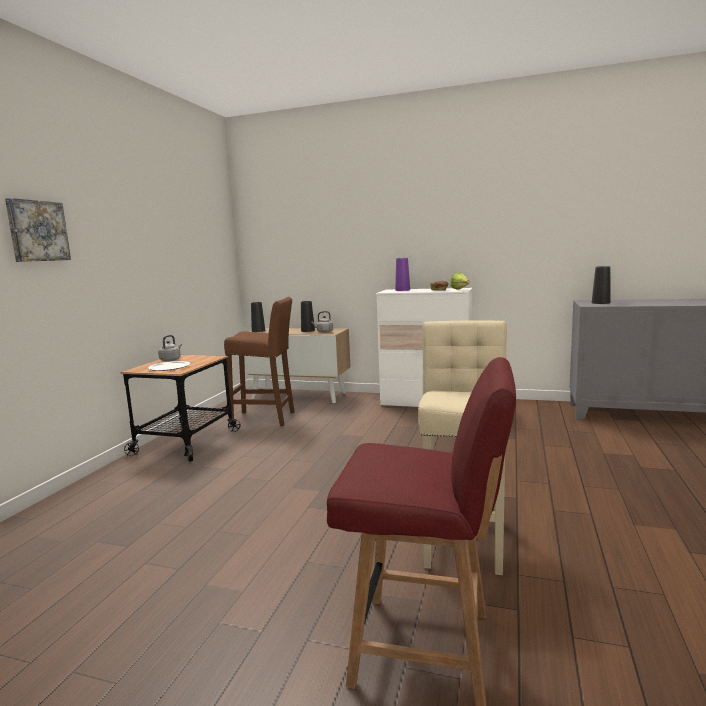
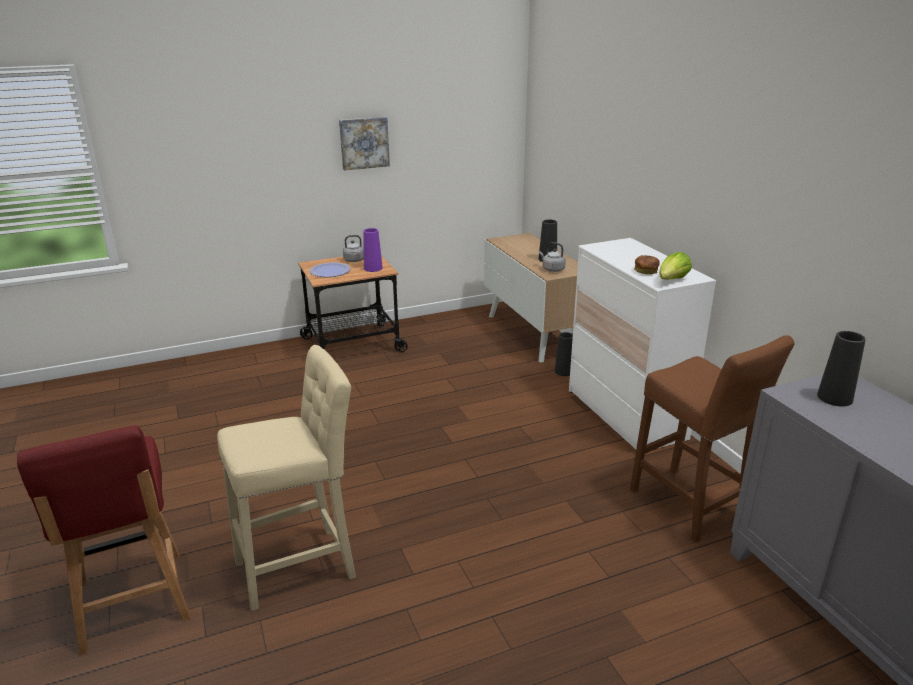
camera: 50 degrees right, 15 degrees up
picture [5,198,71,262] -> picture moved to [339,117,390,171]
brown stool [224,297,295,426] -> brown stool moved to [630,335,794,543]
black vase [251,302,265,332] -> black vase moved to [555,332,573,376]
purple vase [395,258,410,291] -> purple vase moved to [363,228,383,272]

